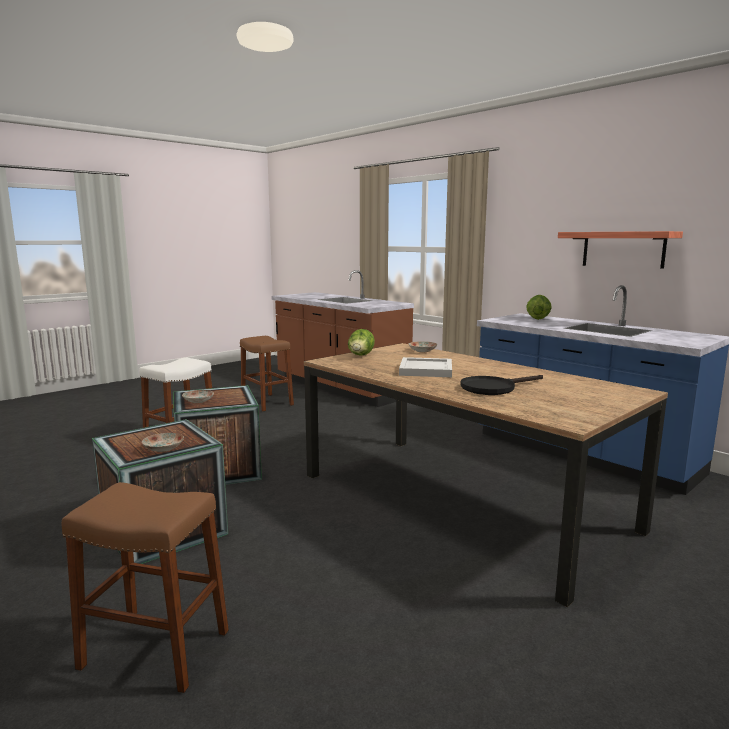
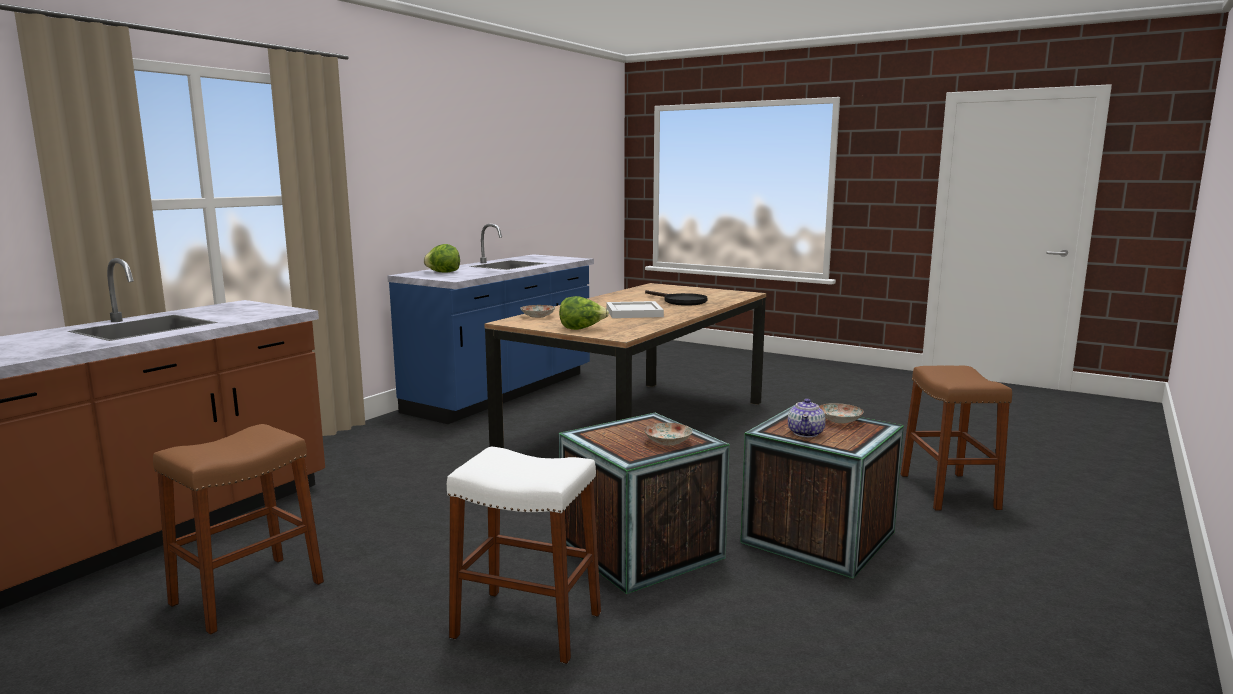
camera: 105 degrees left, 0 degrees up
shelf [558,231,683,269] -> none
none -> teapot [788,399,826,437]

